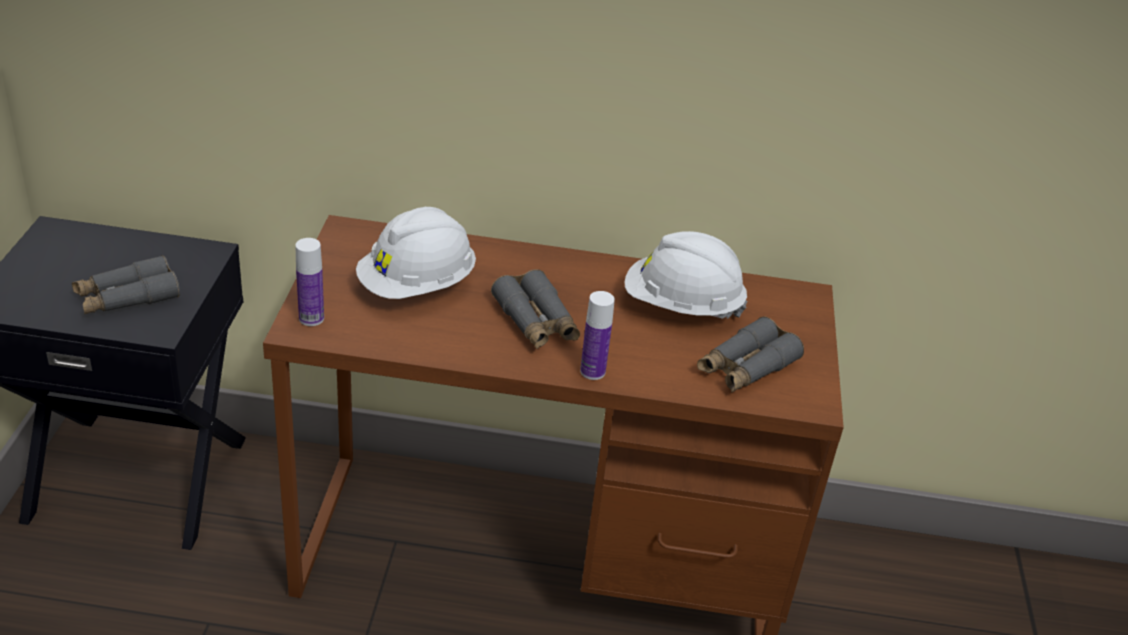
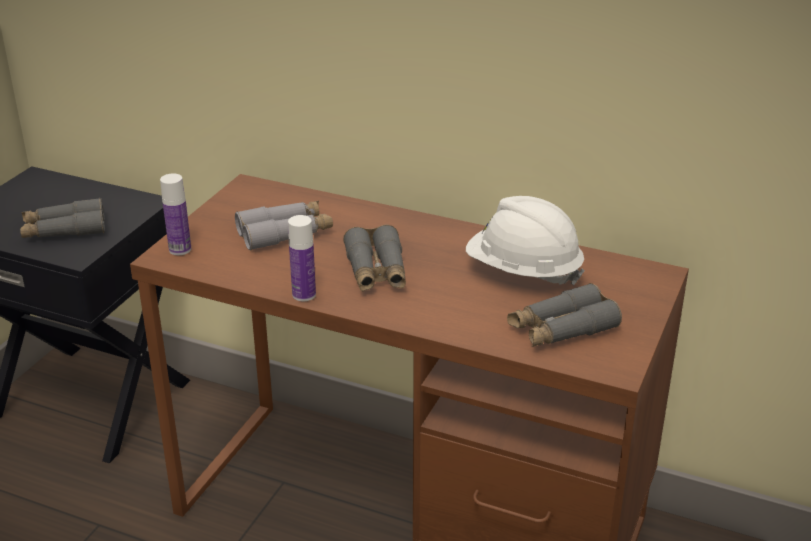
camera: 20 degrees right, 5 degrees down
white hard hat [356,207,476,299] -> grey binoculars [235,201,333,251]
bottle [580,291,615,380] -> bottle moved to [288,215,316,301]

